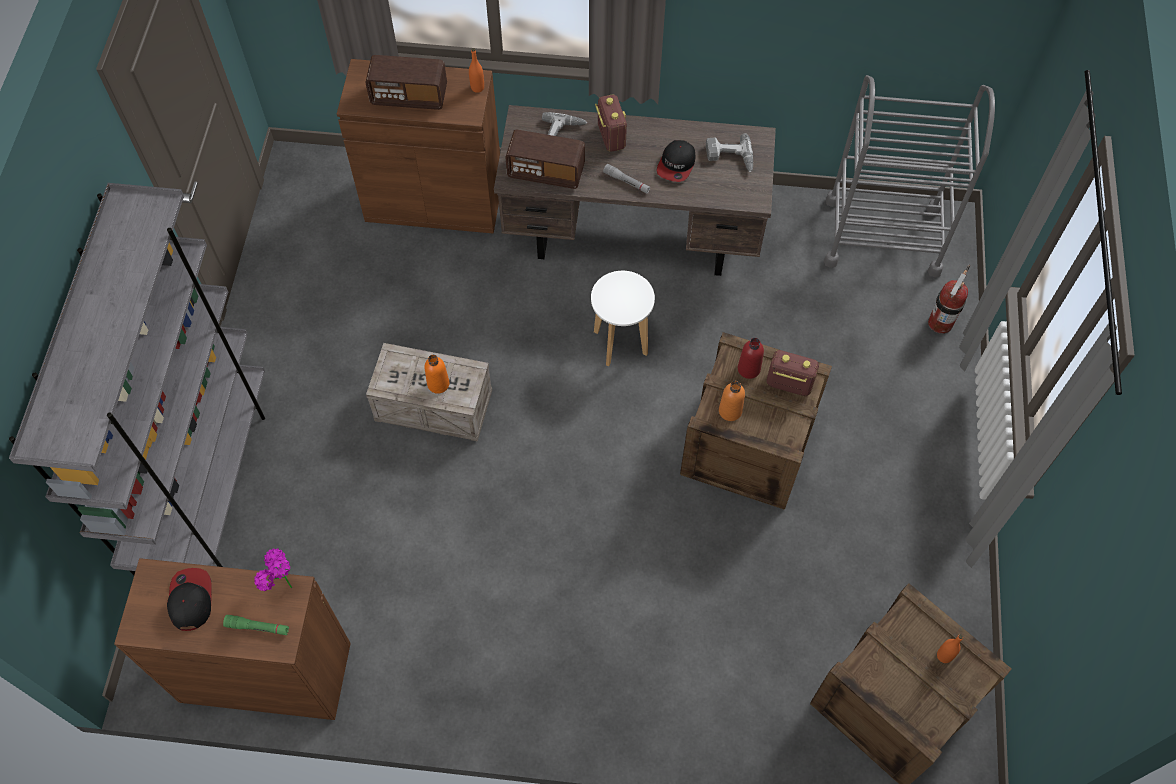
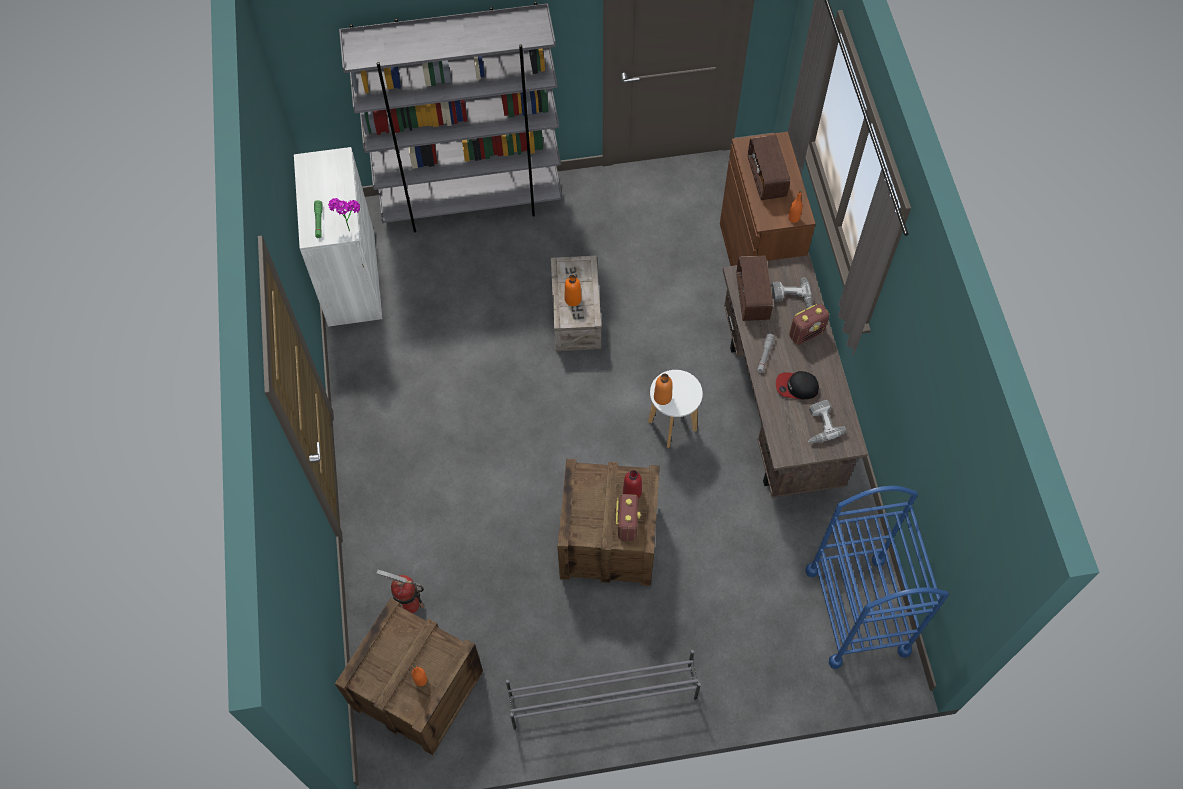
camera: 75 degrees right, 0 degrees up
brown cabinet [114,558,351,720] -> white cabinet [294,147,383,327]
cap [167,568,212,631] -> none
orange bottle [719,381,745,421] -> orange bottle moved to [654,374,673,405]
grey cart [824,75,995,277] -> blue cart [805,486,949,669]
fire extinguisher [928,265,970,334] -> fire extinguisher moved to [377,570,424,613]
none -> grey shoe rack [506,650,701,730]

